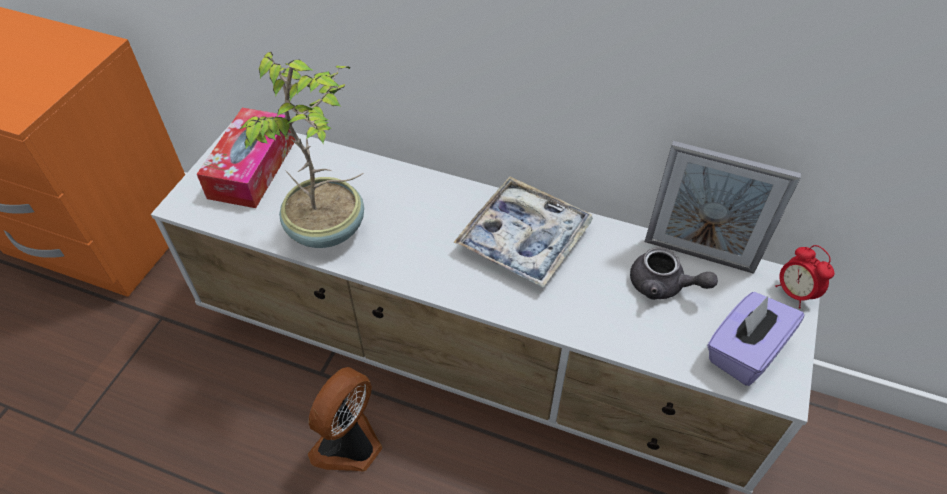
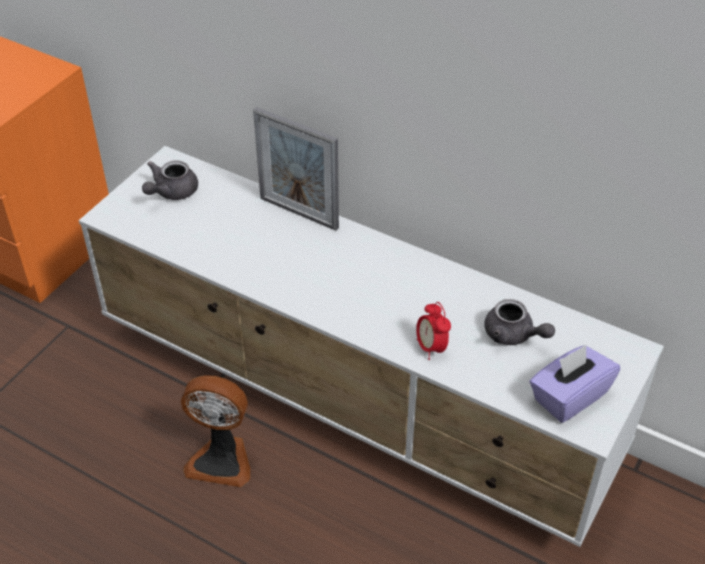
camera: 10 degrees right, 5 degrees down
tissue box [197,108,296,208] -> grey teapot [142,160,198,200]
potted plant [240,52,364,248] -> none
fan [308,367,382,472] -> fan turned 120 degrees counterclockwise [181,375,250,487]
tray [453,177,593,288] -> none
picture frame [645,141,801,274] -> picture frame moved to [253,107,339,231]
alarm clock [775,245,834,309] -> alarm clock moved to [416,302,451,360]

